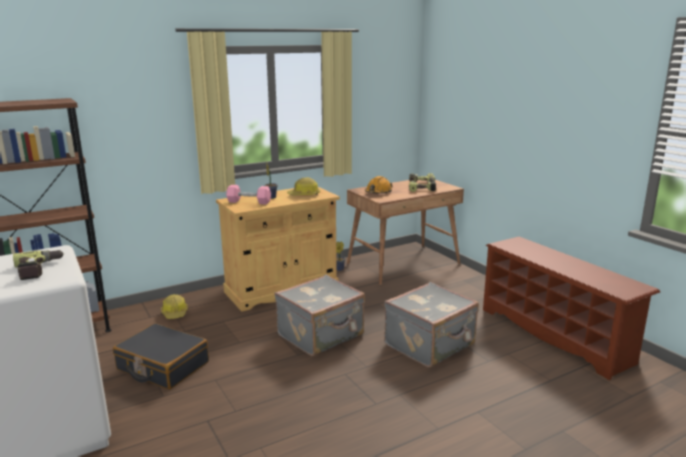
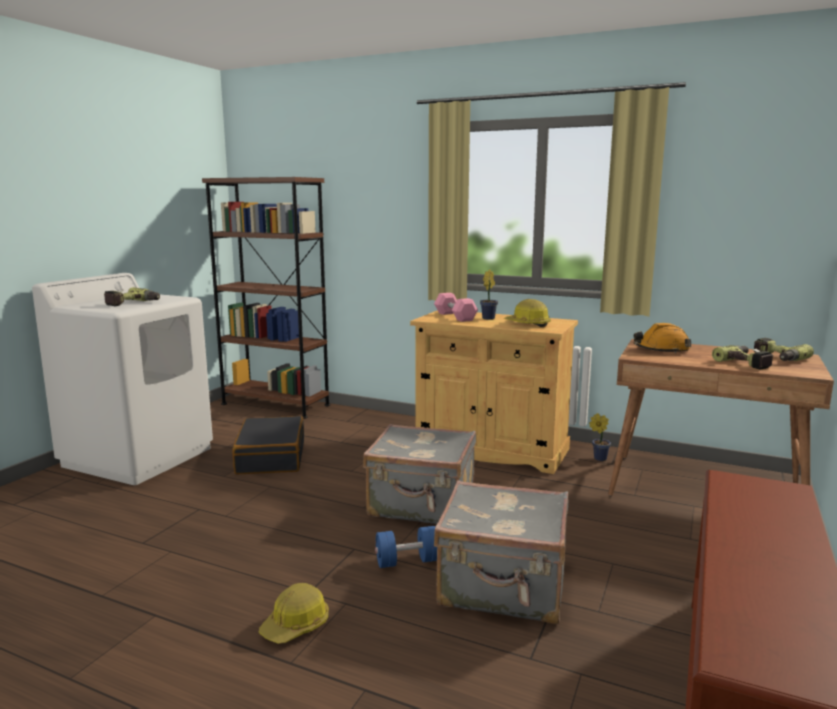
camera: 55 degrees right, 5 degrees down
hard hat [161,294,188,319] -> hard hat moved to [259,583,329,644]
none -> blue dumbbell [375,526,437,568]

